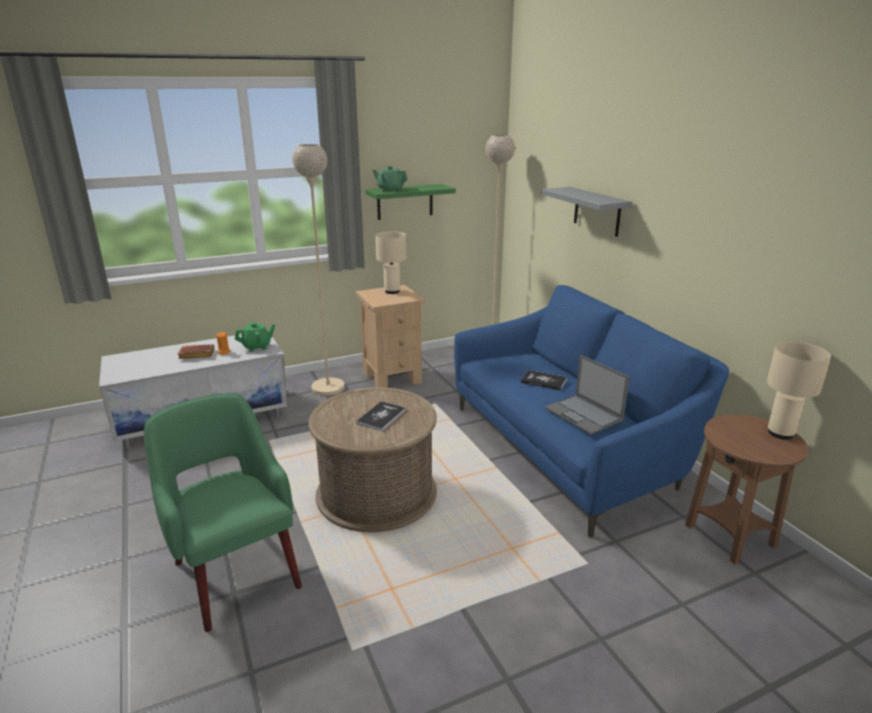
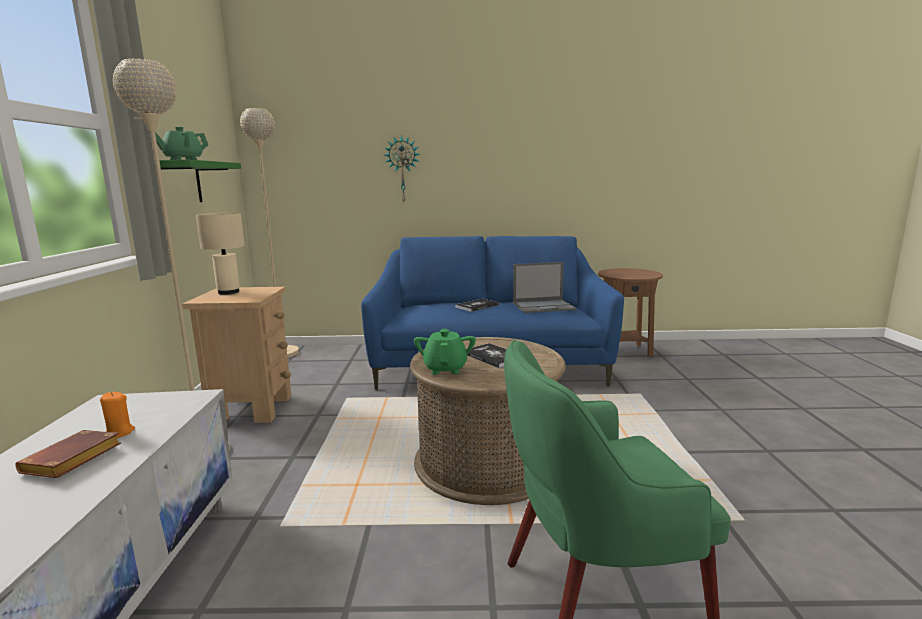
camera: 65 degrees left, 10 degrees down
green teapot [235,322,275,351] -> green teapot moved to [414,329,476,375]
grey shelf [541,187,632,237] -> wall clock [384,135,420,202]
beige table lamp [767,342,831,440] -> none

